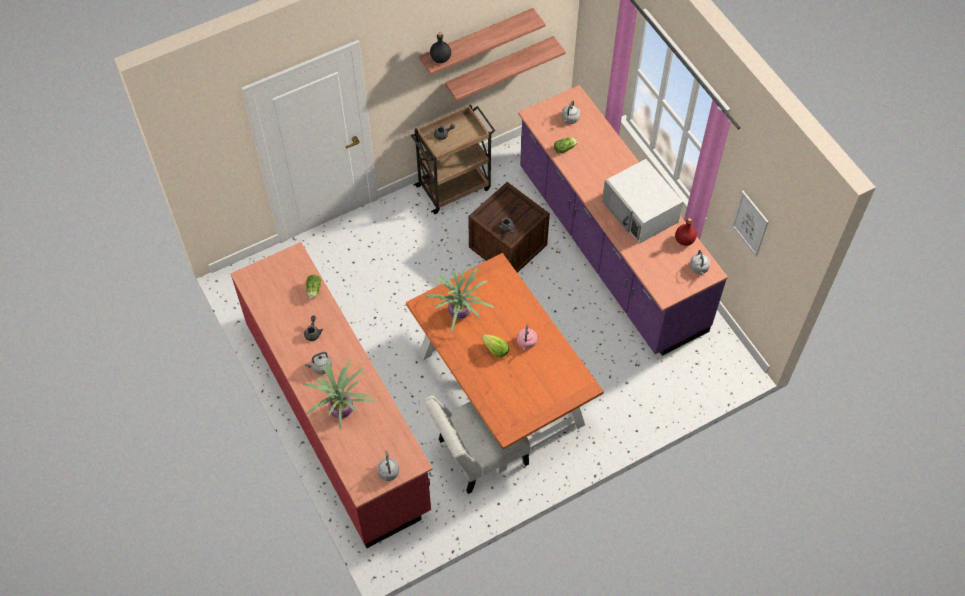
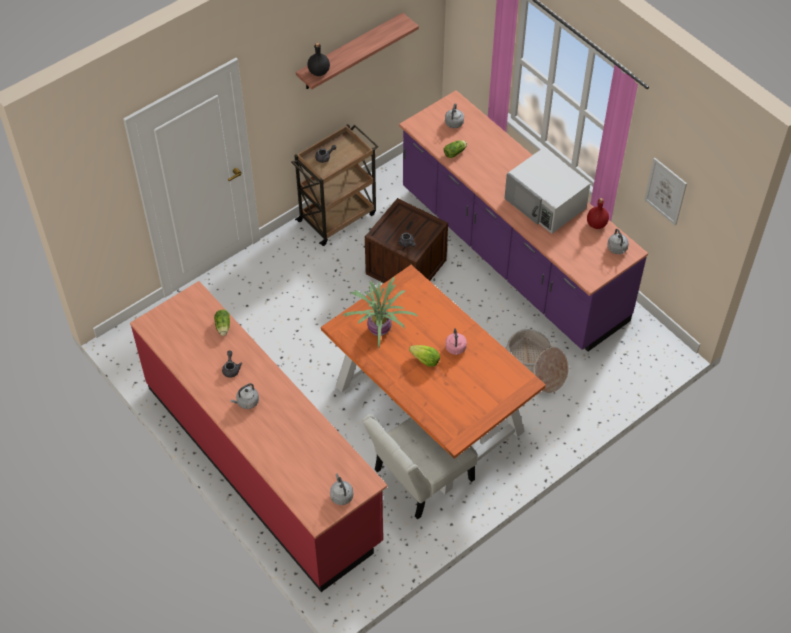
camera: 10 degrees left, 5 degrees down
potted plant [304,359,376,430] -> none
shelf [445,36,566,101] -> none
none -> basket [505,329,569,393]

